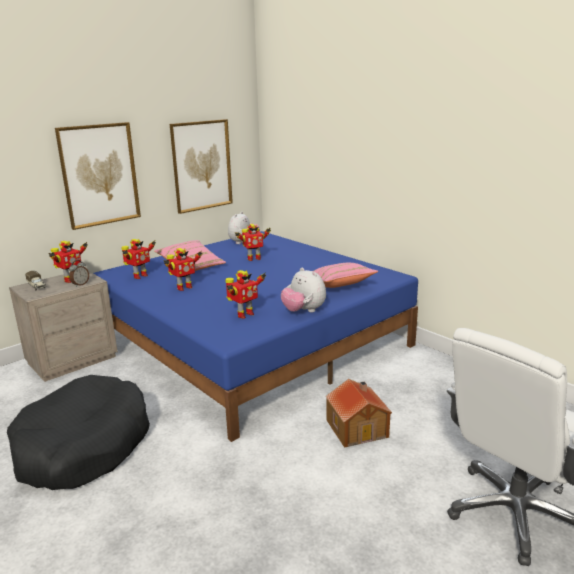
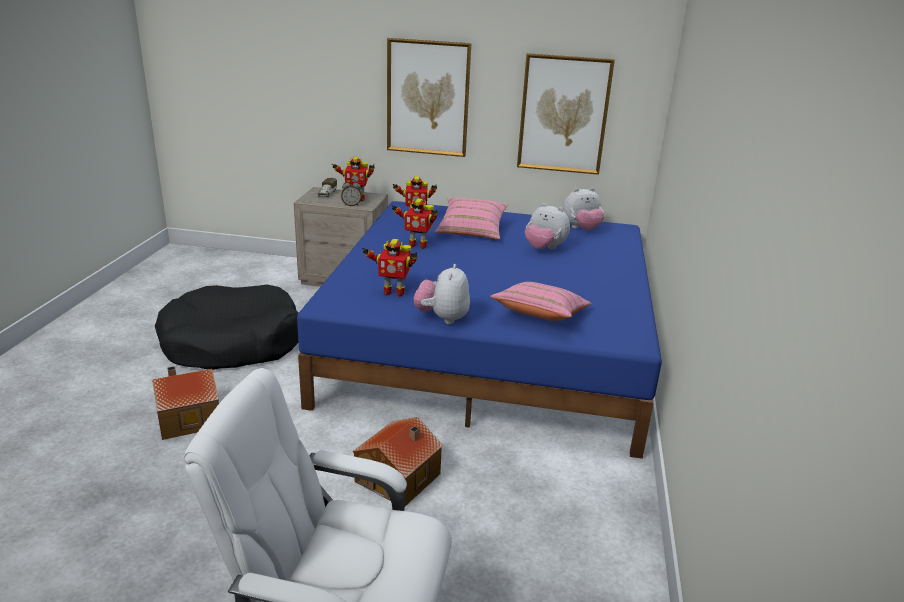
camera: 50 degrees right, 5 degrees up
toy robot [235,224,271,261] -> plush toy [525,203,570,249]
none -> toy house [152,366,219,440]

